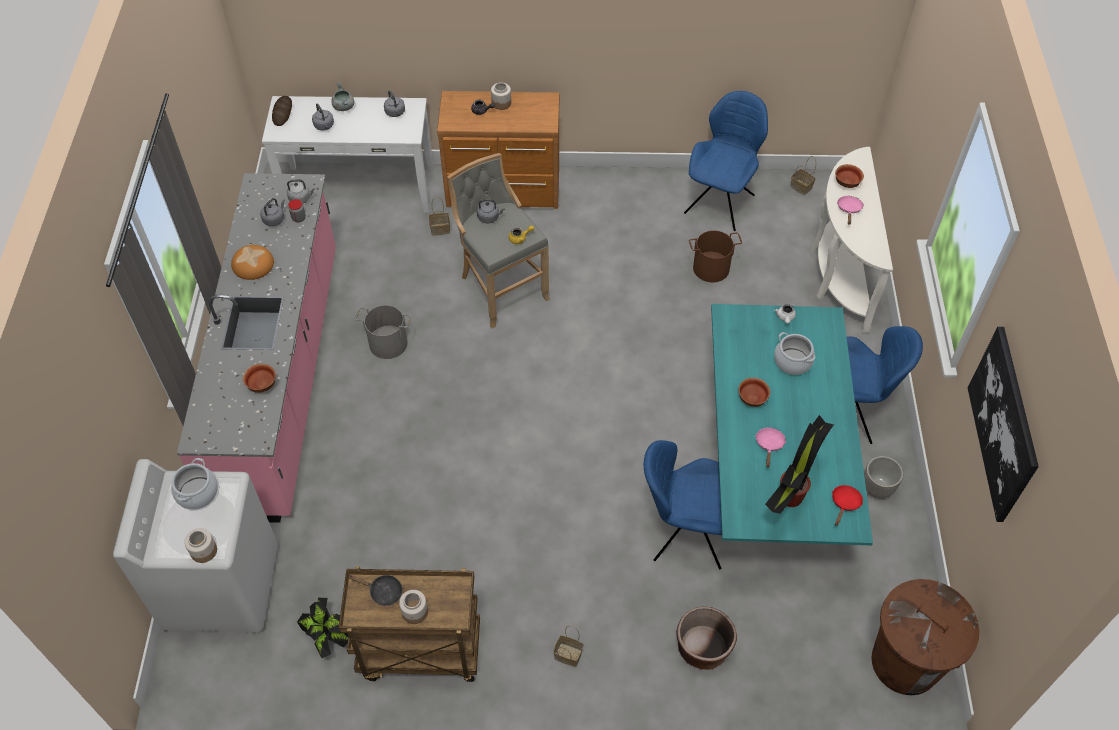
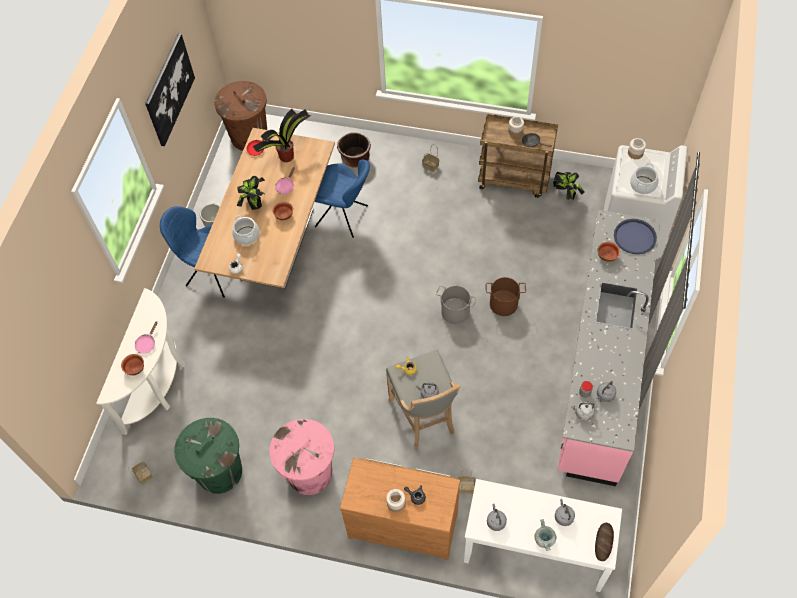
camera: 165 degrees left, 5 degrees up
bread [231,245,274,280] -> none
grey bucket [355,305,411,359] -> grey bucket moved to [436,285,477,324]
blue chair [684,91,768,231] -> green trash can [174,418,242,494]
brown bucket [689,230,742,283] -> brown bucket moved to [486,277,526,316]
turquoise dining table [711,304,873,545] -> beige dining table [194,128,335,289]
none -> potted plant [237,176,265,210]
none -> pink trash can [270,419,334,495]
none -> blue tray [614,219,657,254]

